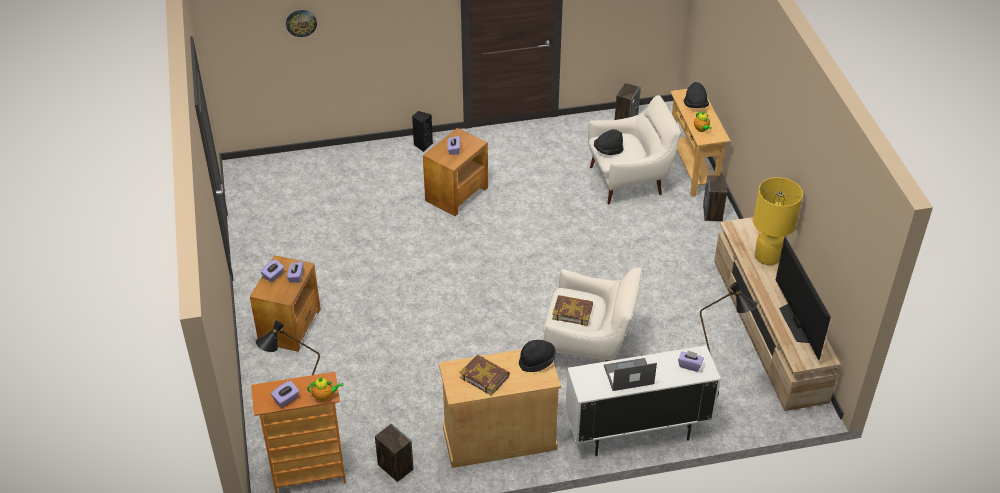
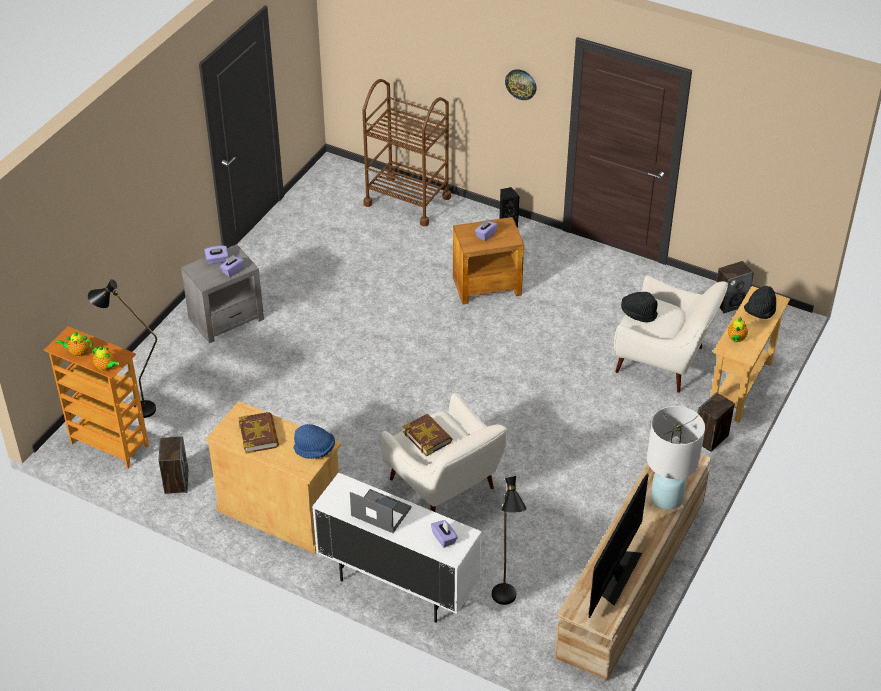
camera: 40 degrees right, 0 degrees up
brown side table [250,255,321,352] -> grey side table [181,244,264,343]
purple tissue box [271,381,299,407] -> teapot [56,332,93,357]
wall clock [286,10,317,37] -> wall clock moved to [505,69,537,100]
black hat [519,340,556,372] -> blue hat [294,424,335,459]
yellow table lamp [753,177,803,265] -> white table lamp [647,406,705,509]
none -> brown cart [362,79,451,227]

